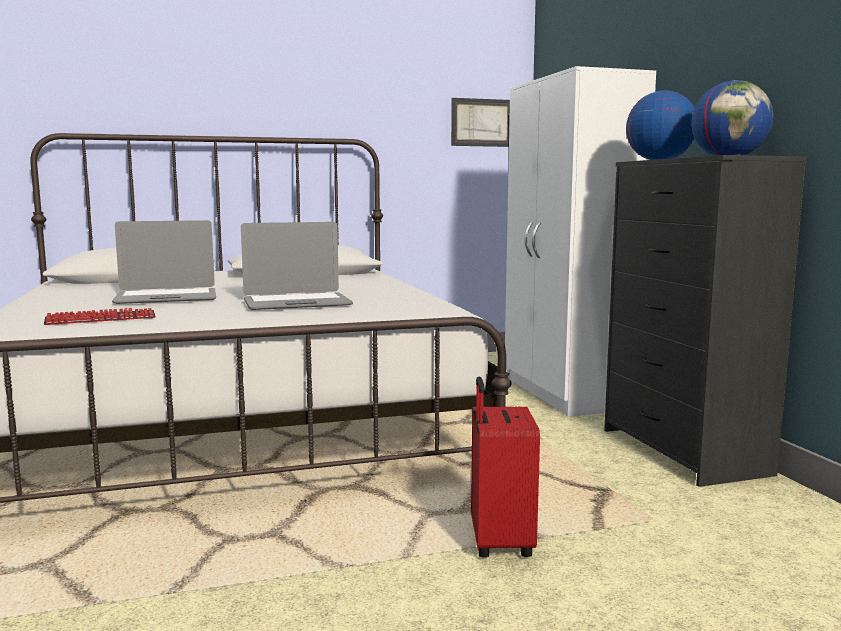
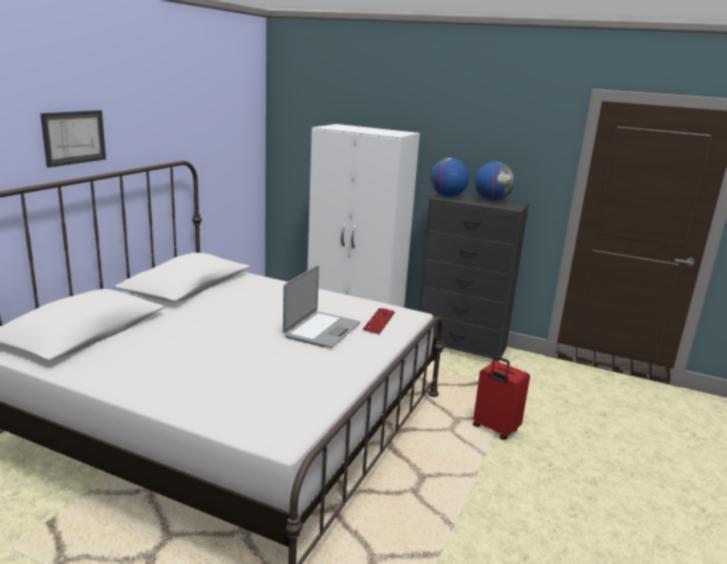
camera: 50 degrees left, 10 degrees up
keyboard [44,308,156,325] -> keyboard moved to [363,308,395,334]
laptop [112,220,216,304] -> none
picture [451,98,510,147] -> picture moved to [40,110,106,168]

